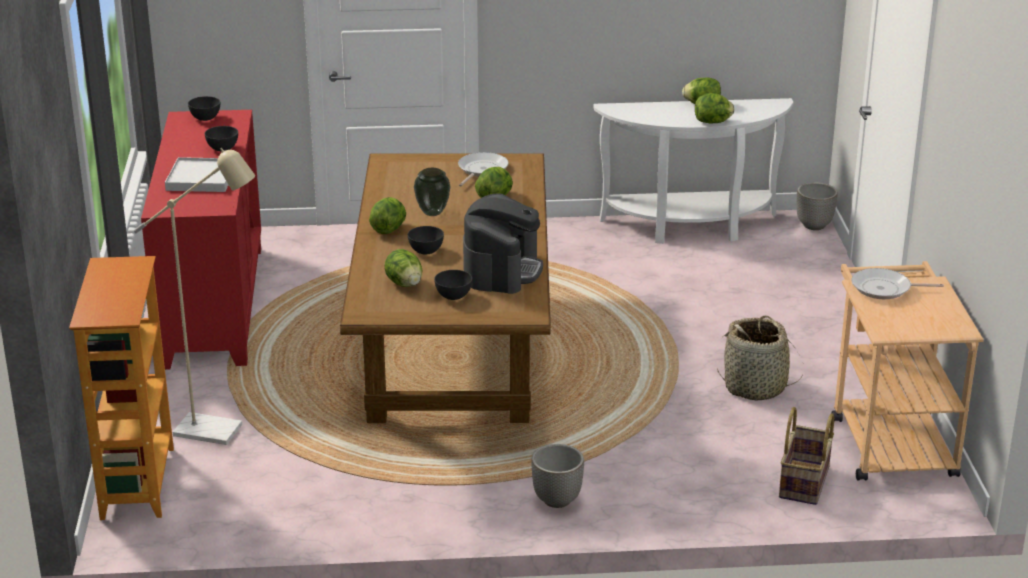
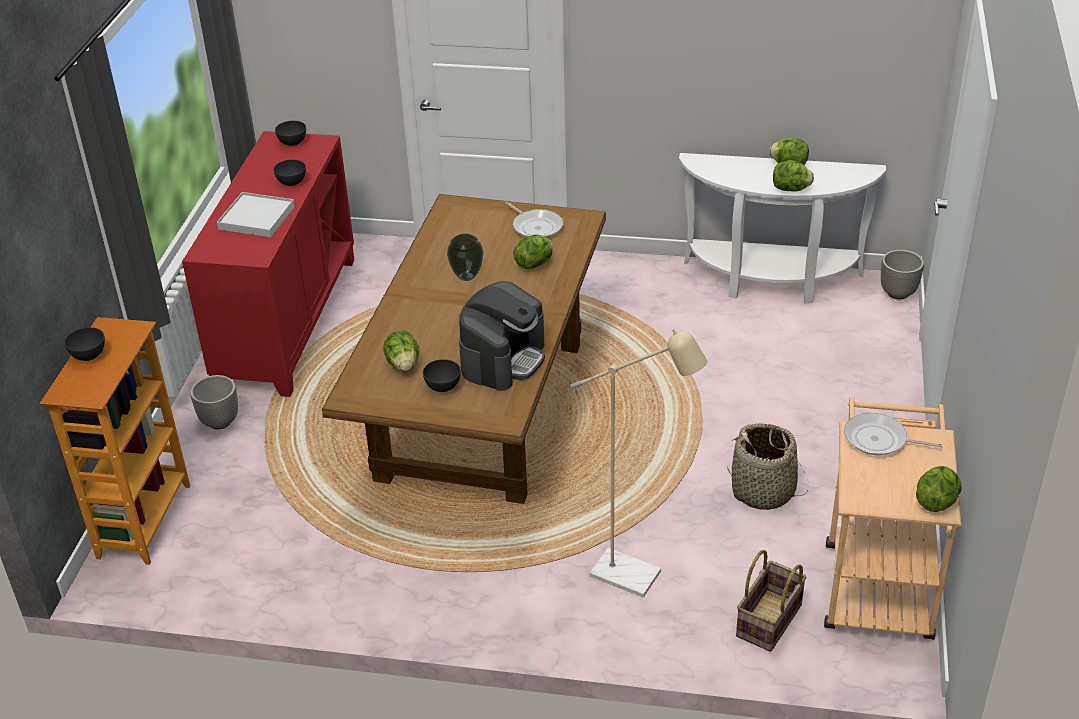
camera: 15 degrees right, 10 degrees up
beige floor lamp [134,148,255,445] -> beige floor lamp moved to [570,329,707,597]
lettuce [369,197,406,234] -> lettuce moved to [916,466,962,512]
grey bowl [408,226,444,254] -> grey bowl moved to [64,327,105,361]
frying pan [458,152,509,186] -> frying pan turned 105 degrees clockwise [505,202,563,238]
planter [531,444,584,508] -> planter moved to [190,375,238,429]

